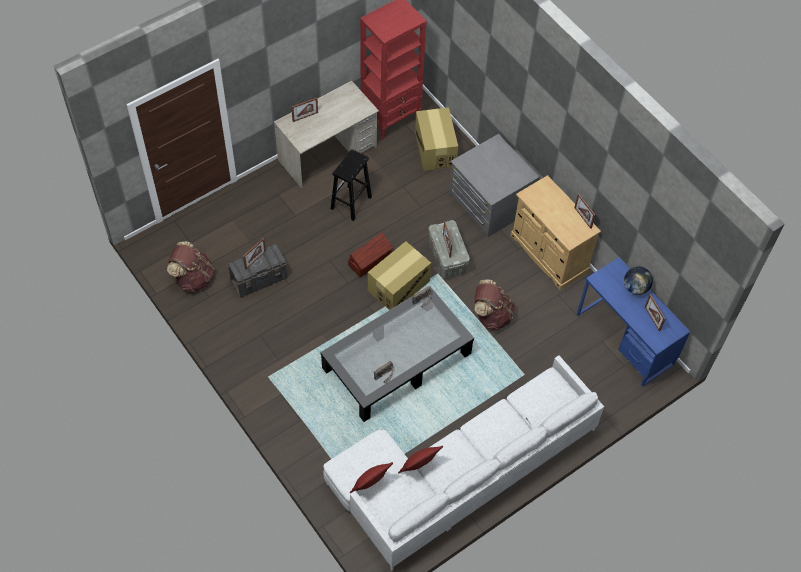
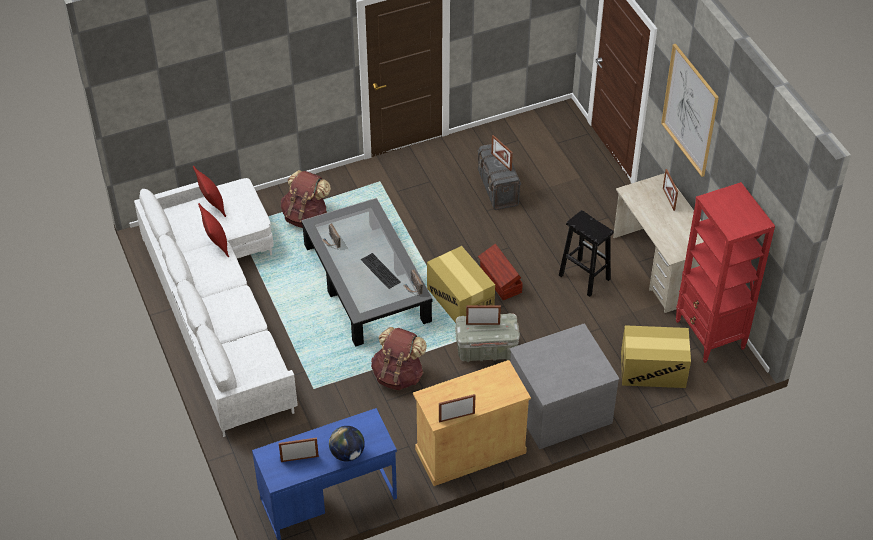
camera: 105 degrees right, 10 degrees down
brown backpack [167,241,214,292] -> brown backpack moved to [281,170,331,228]
none -> keyboard [361,253,401,289]
none -> picture [661,44,719,177]

